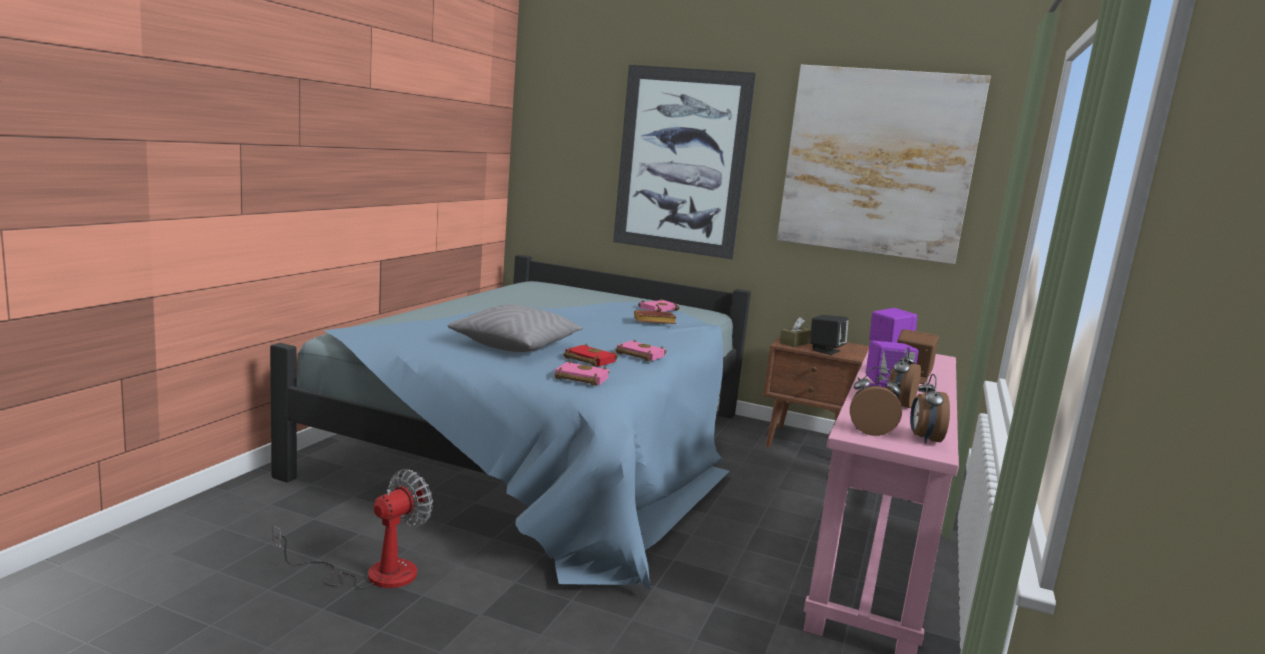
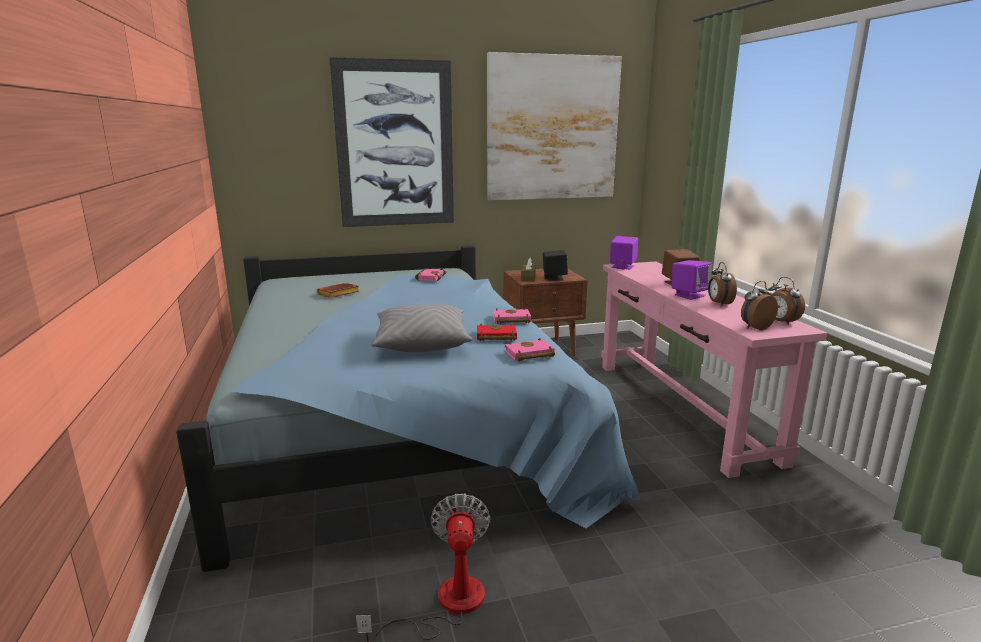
camera: 35 degrees left, 5 degrees up
brown book [634,310,677,324] -> brown book moved to [317,283,360,298]

